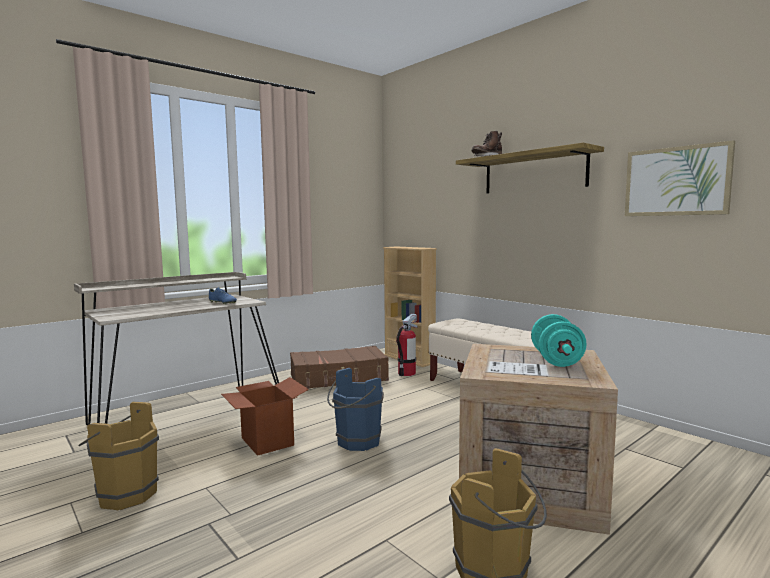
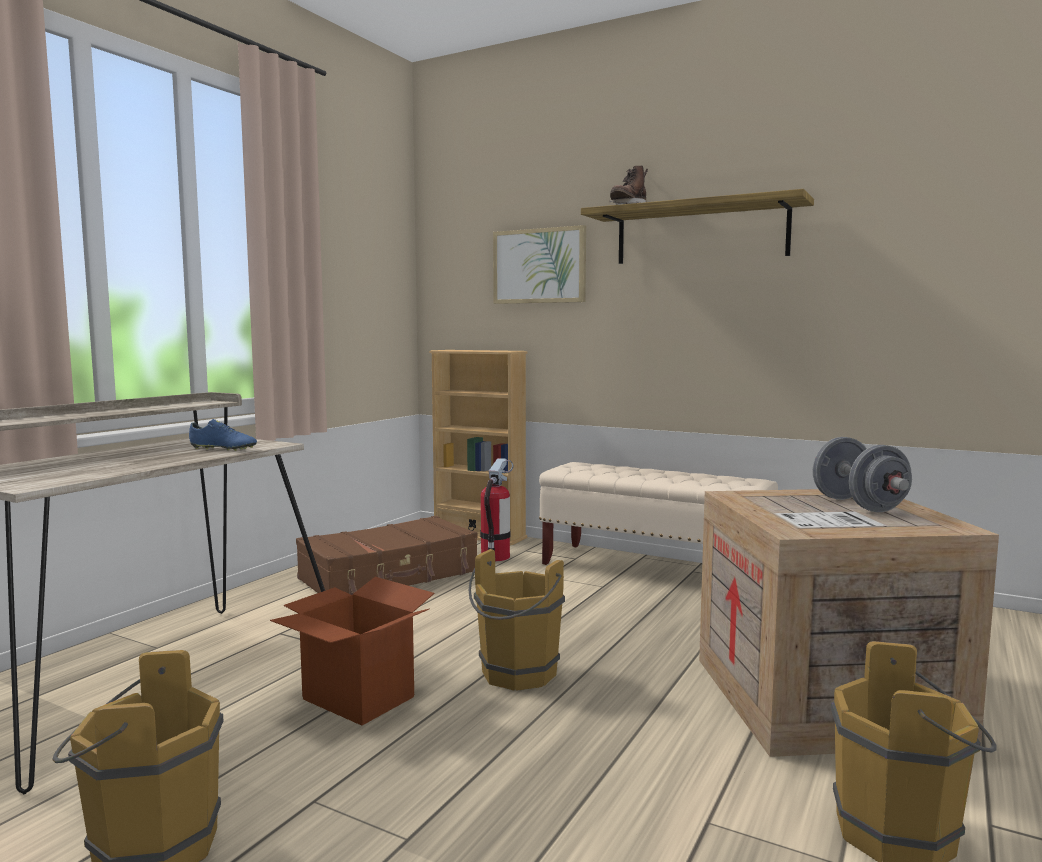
camera: 20 degrees left, 0 degrees up
blue bucket [327,368,384,451] -> brown bucket [468,549,565,691]
turquoise dumbbell [531,314,587,367] -> grey dumbbell [813,437,912,512]
picture [625,140,735,216] -> picture moved to [493,225,586,304]

